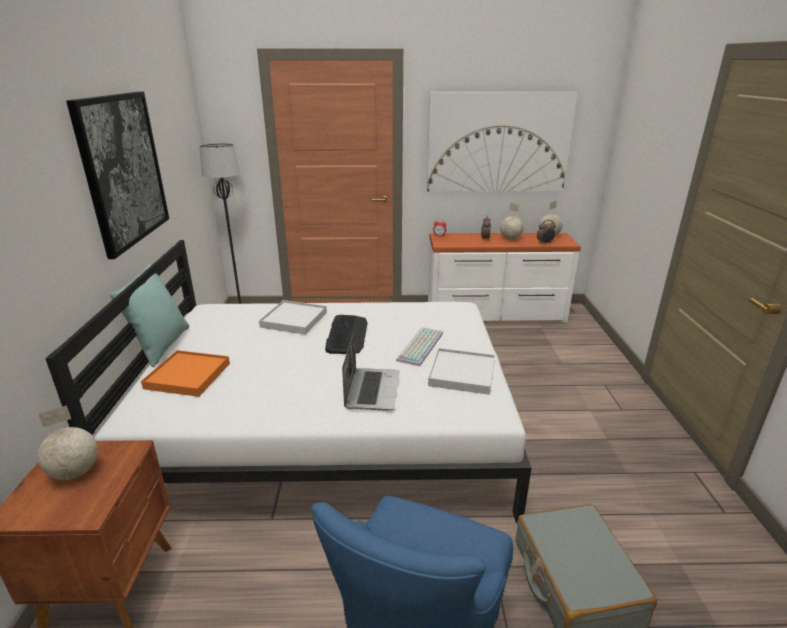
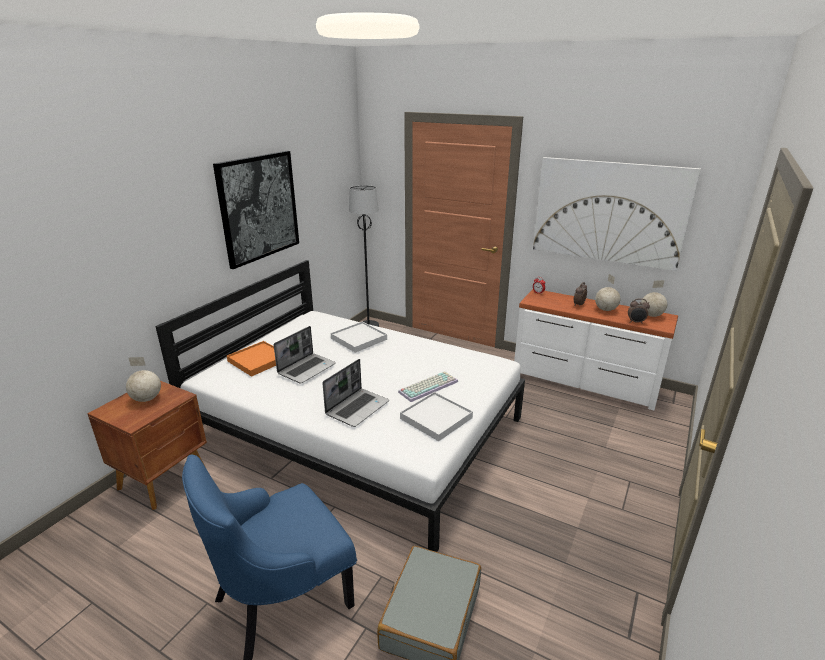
camera: 30 degrees right, 0 degrees up
turquoise pillow [109,263,189,367] -> none
keyboard [325,315,368,354] -> none
none -> laptop [274,326,336,383]

